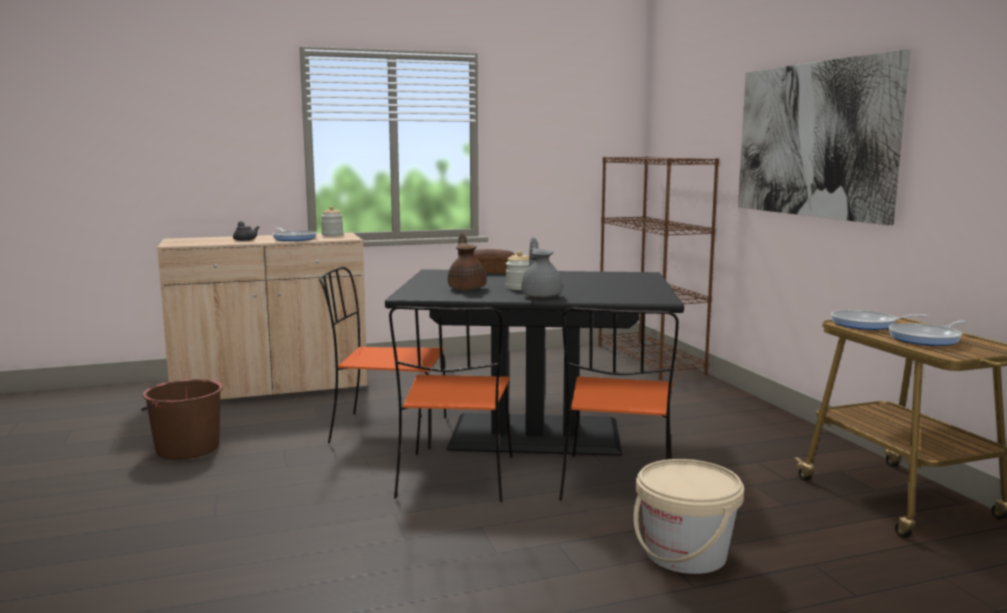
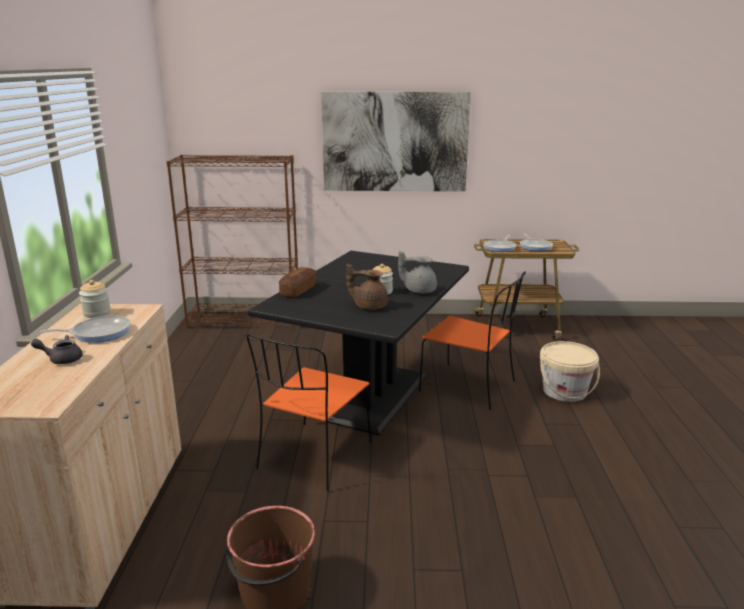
camera: 70 degrees left, 10 degrees up
orange chair [389,306,512,502] -> none

